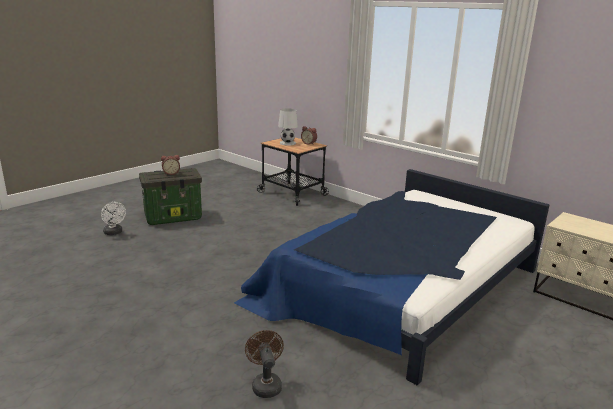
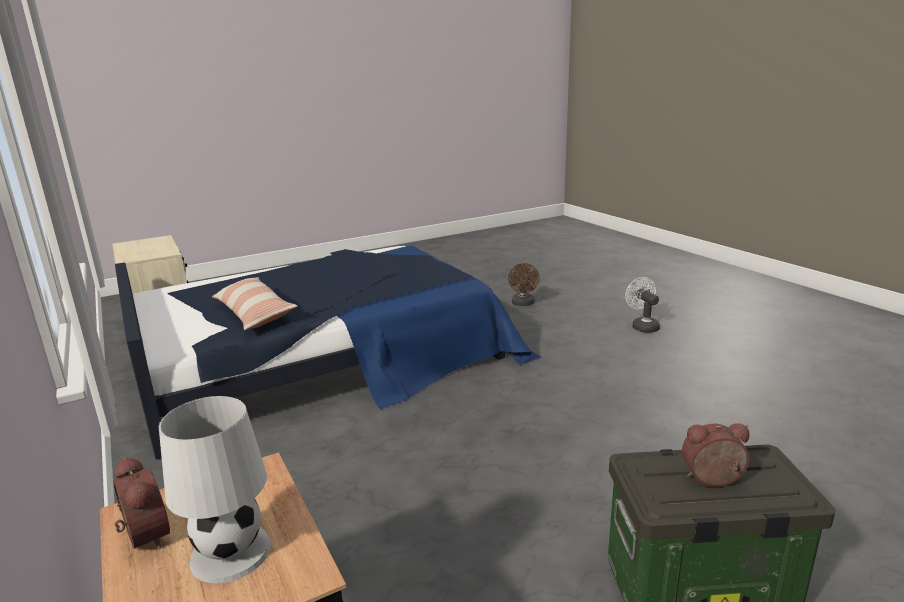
camera: 160 degrees left, 0 degrees up
white fan [101,202,126,235] -> white fan moved to [625,277,660,333]
none -> pillow [212,277,298,330]

